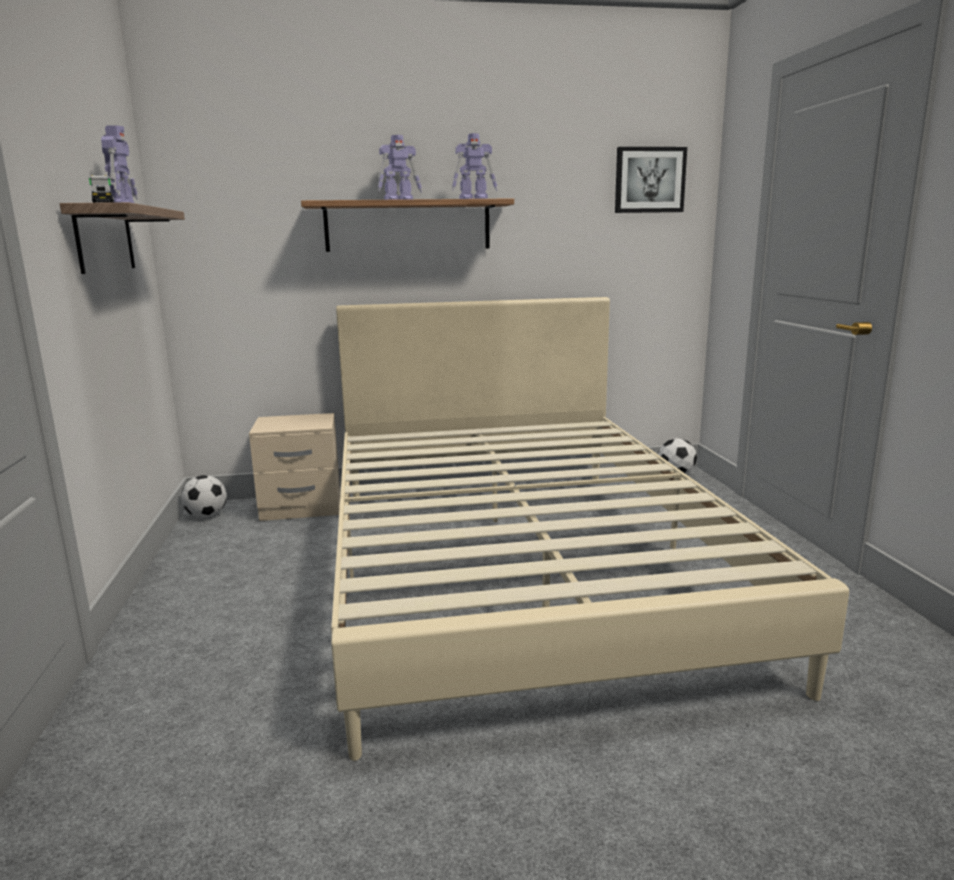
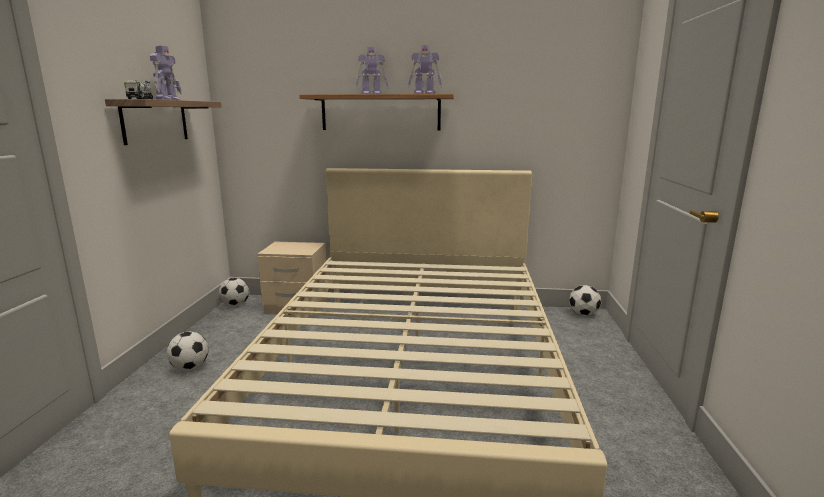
camera: 15 degrees right, 0 degrees up
picture [615,147,687,213] -> none
none -> football [167,332,209,370]

